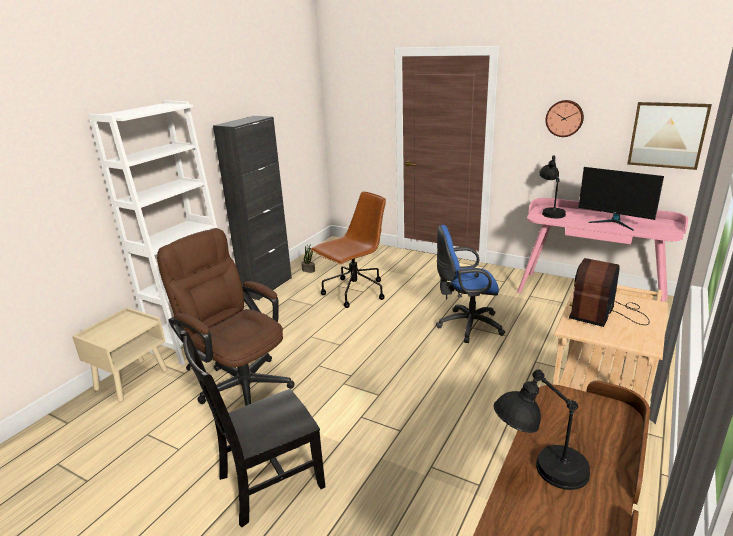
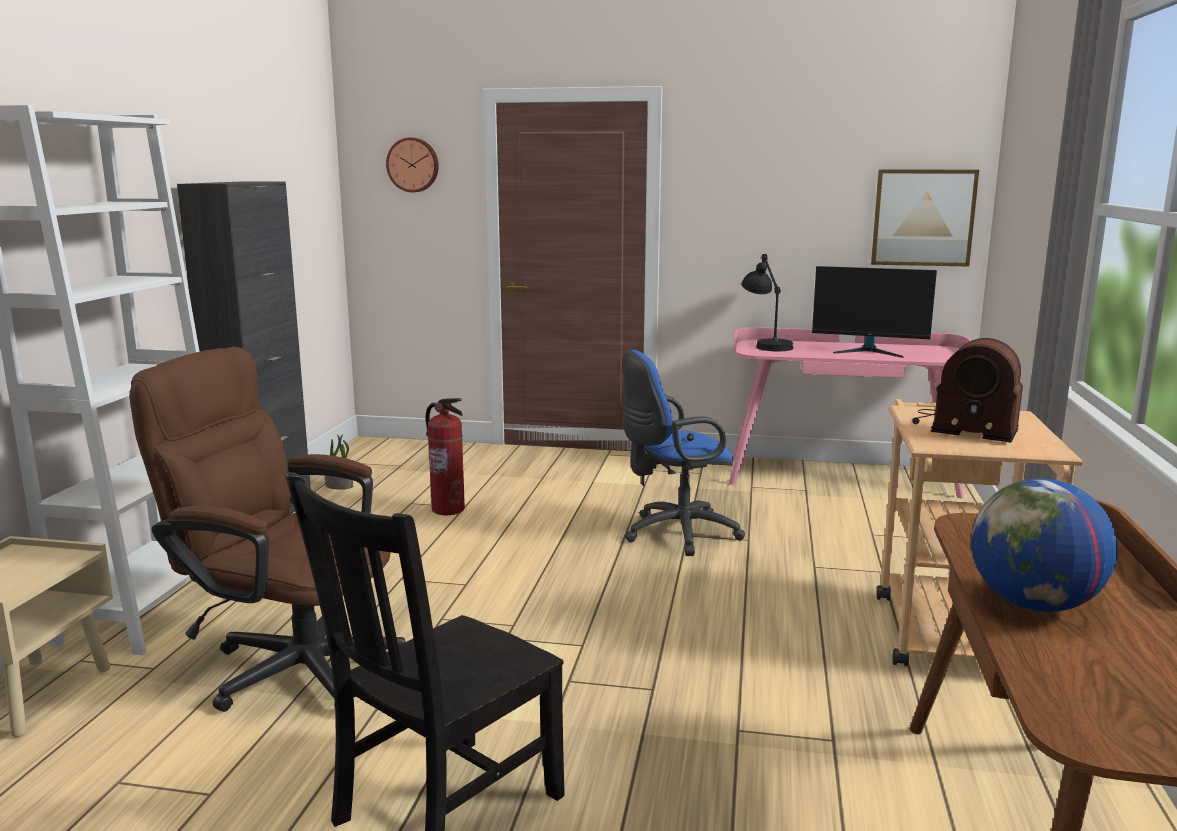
camera: 20 degrees left, 10 degrees down
brown office chair [311,192,386,308] -> fire extinguisher [426,398,465,515]
black table lamp [494,369,590,490] -> globe [971,479,1118,612]
wall clock [546,100,584,137] -> wall clock moved to [386,138,439,192]
radio [569,258,650,327] -> radio turned 75 degrees counterclockwise [912,338,1023,442]

